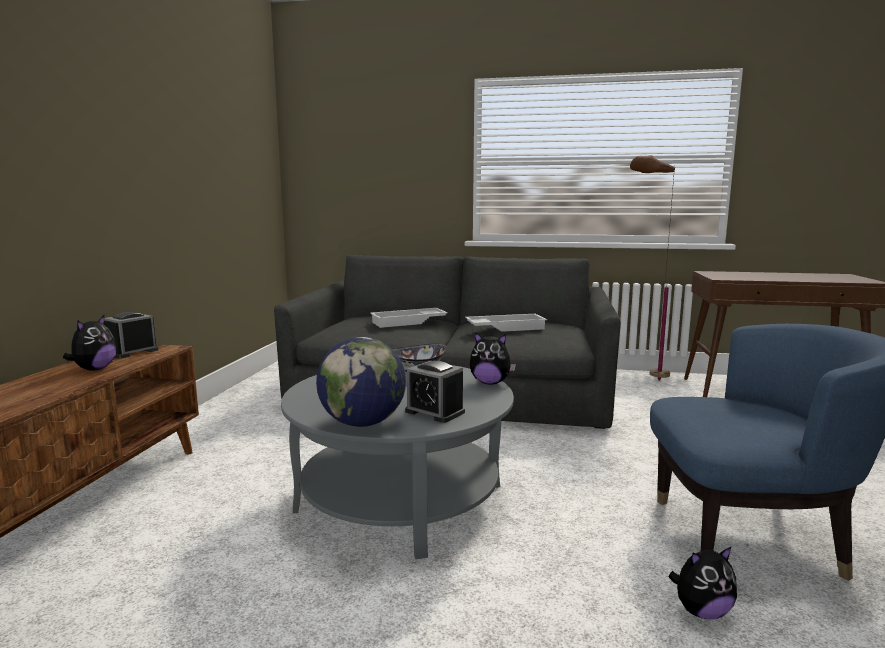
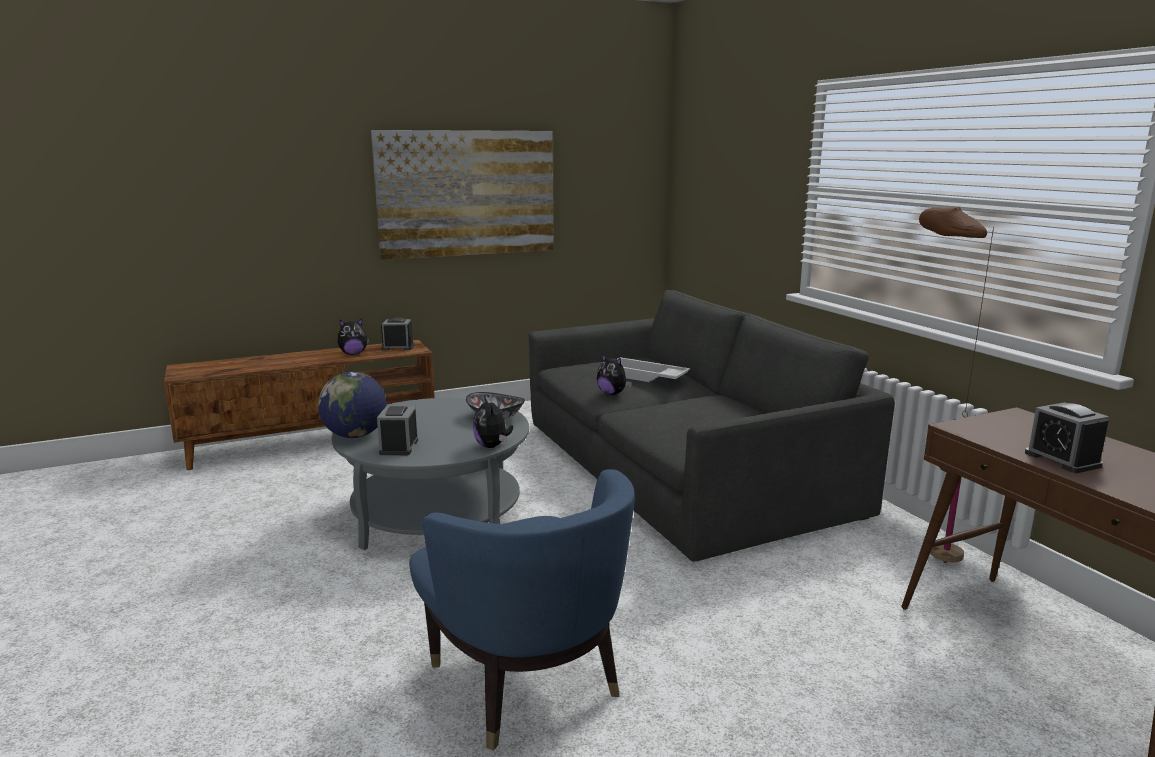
camera: 55 degrees right, 5 degrees up
white tray [465,314,547,332] -> none
plush toy [669,547,737,619] -> plush toy moved to [597,354,632,395]
none -> picture [371,130,554,260]
none -> alarm clock [1025,402,1109,473]

